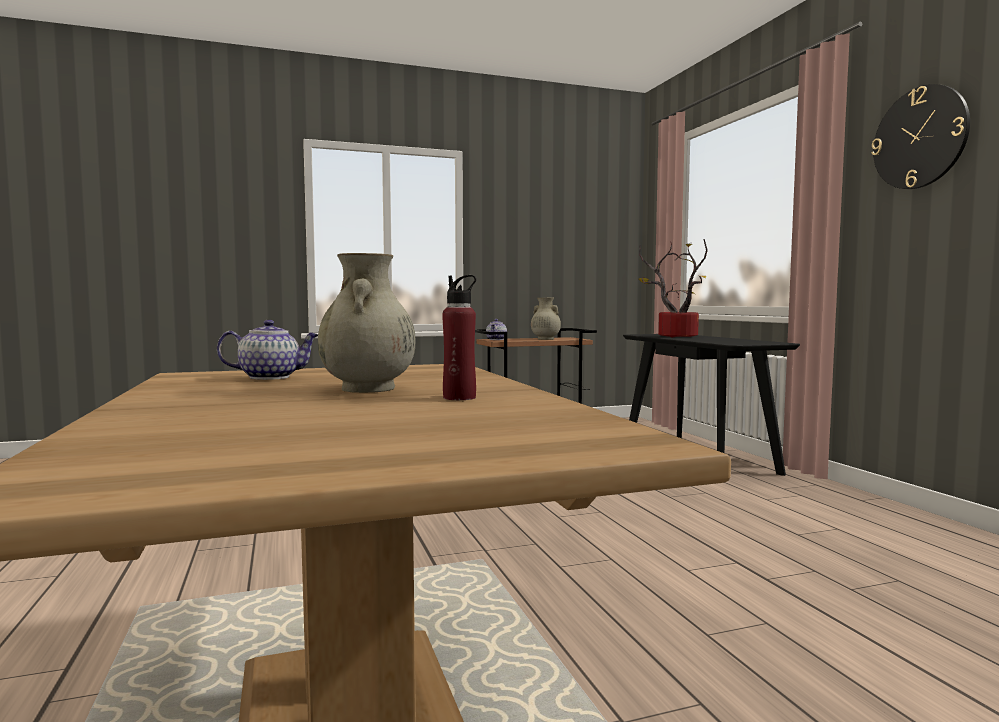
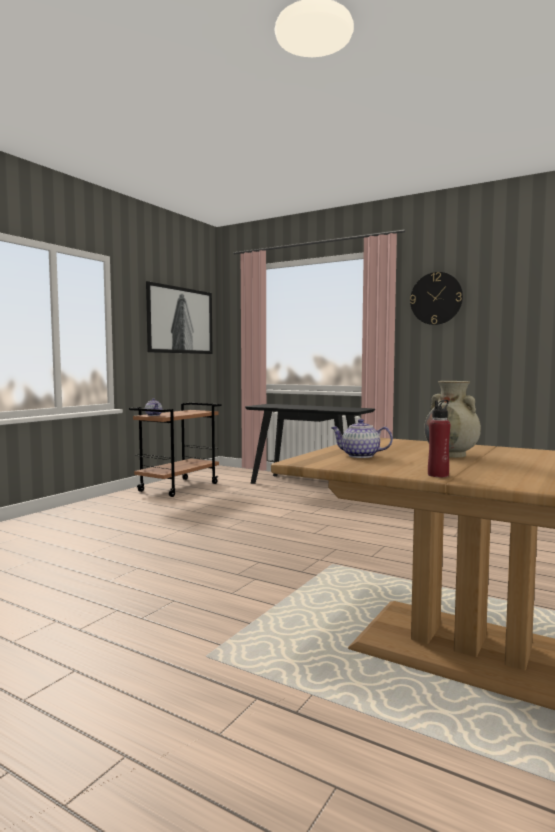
camera: 40 degrees left, 0 degrees up
teapot [217,320,318,380] -> teapot turned 105 degrees counterclockwise [331,419,393,458]
red bottle [442,275,476,400] -> red bottle moved to [428,400,450,477]
beige vase [531,298,561,340] -> none
potted plant [639,239,708,338] -> none
none -> picture [146,281,213,354]

